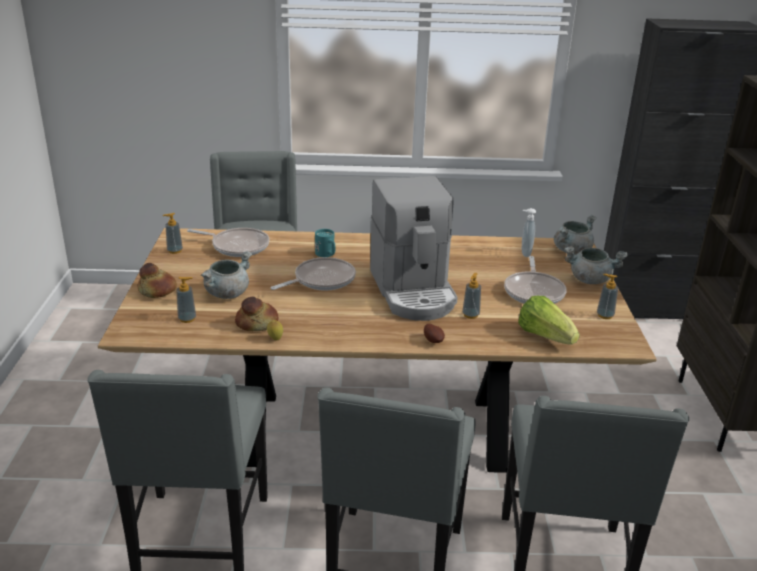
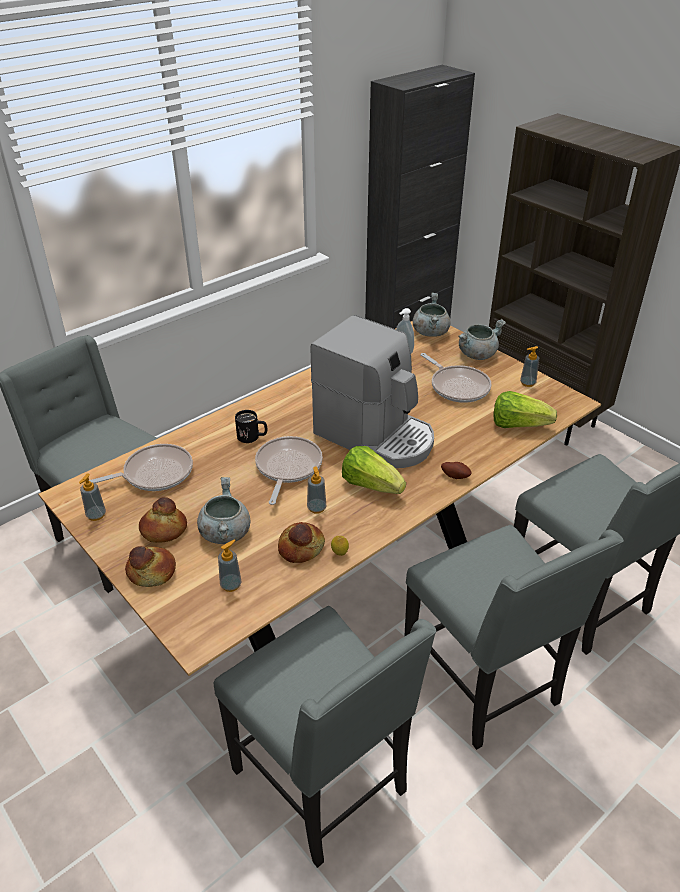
camera: 40 degrees left, 10 degrees up
turquoise mug [315,229,335,257] -> black mug [235,410,267,443]
soap dispenser [462,273,481,319] -> soap dispenser moved to [307,466,326,514]
none -> bread [139,497,187,543]
none -> lettuce [342,446,406,494]

